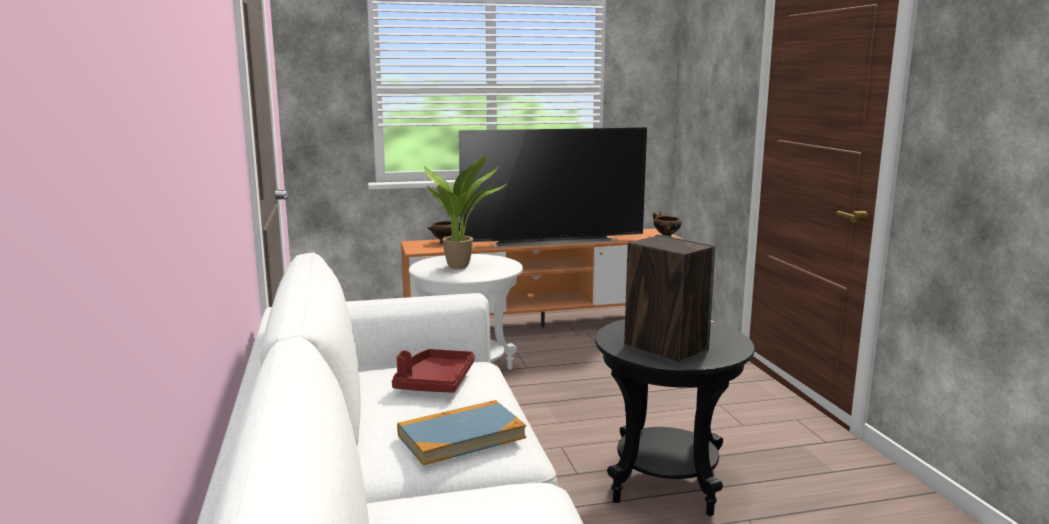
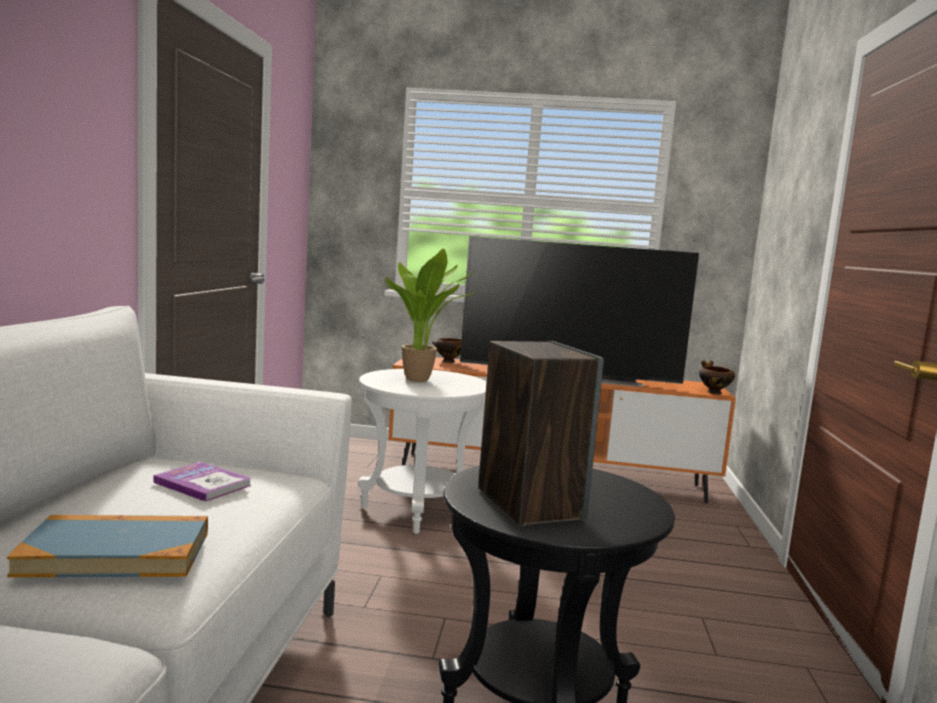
camera: 20 degrees right, 5 degrees down
red tray [392,349,474,393] -> book [154,462,251,502]

